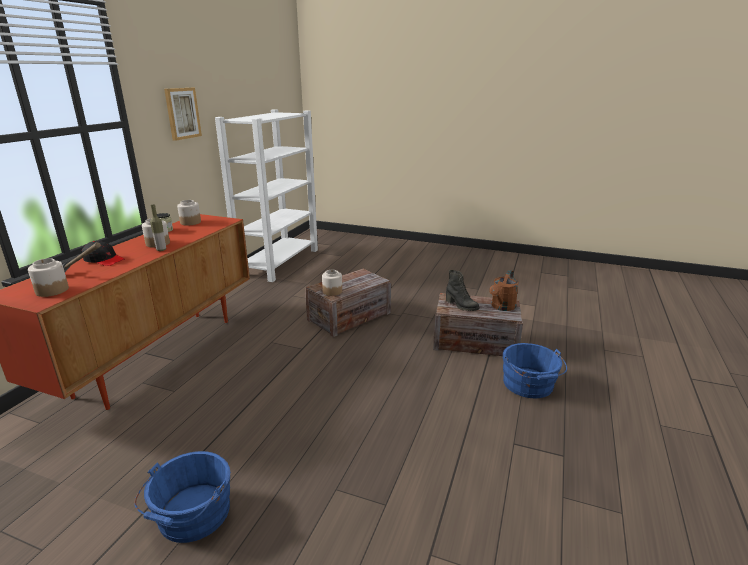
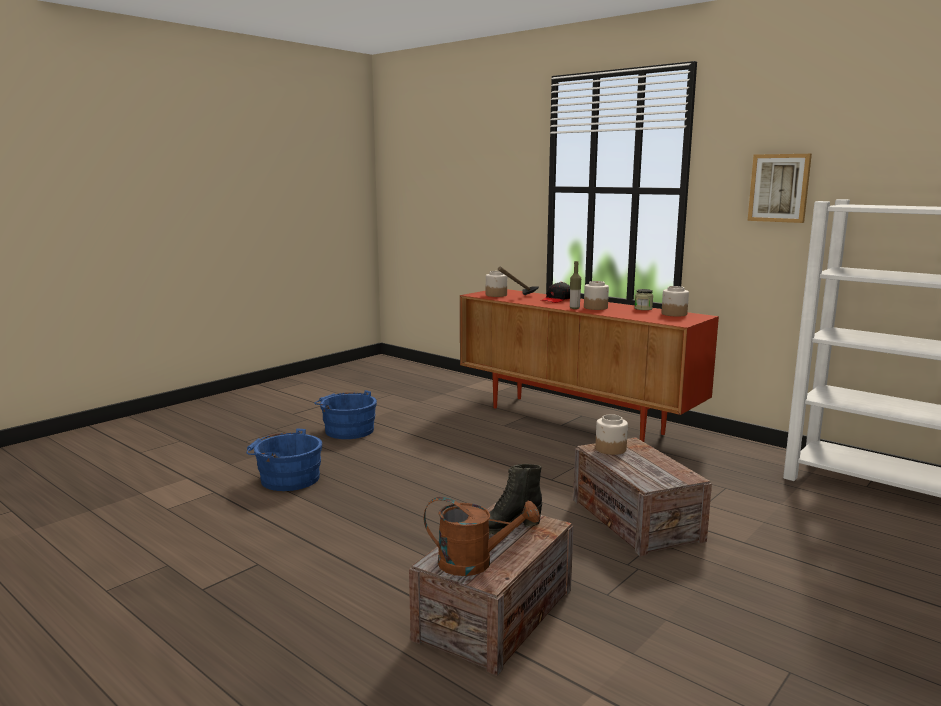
camera: 110 degrees right, 10 degrees down
brown watering can [489,270,519,311] -> brown watering can turned 135 degrees clockwise [424,497,540,576]
blue bucket [502,343,567,398] -> blue bucket moved to [247,428,323,491]

